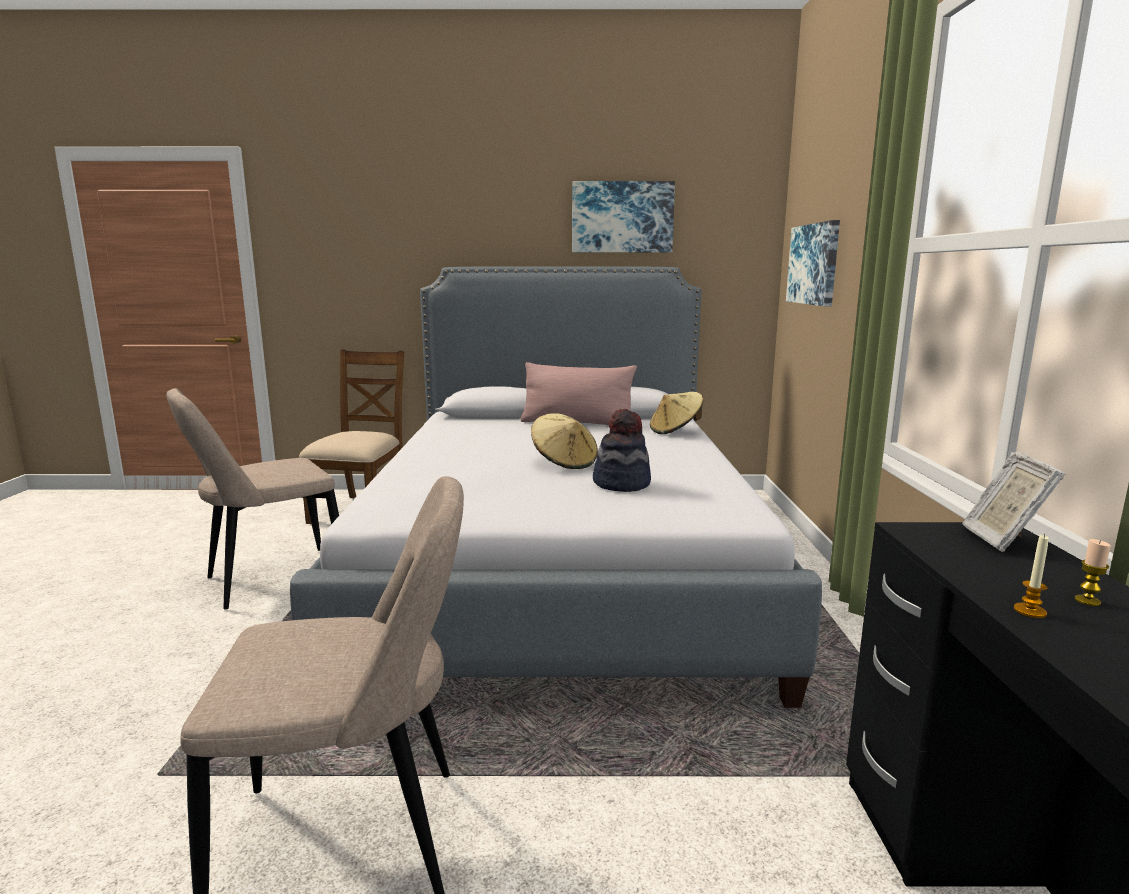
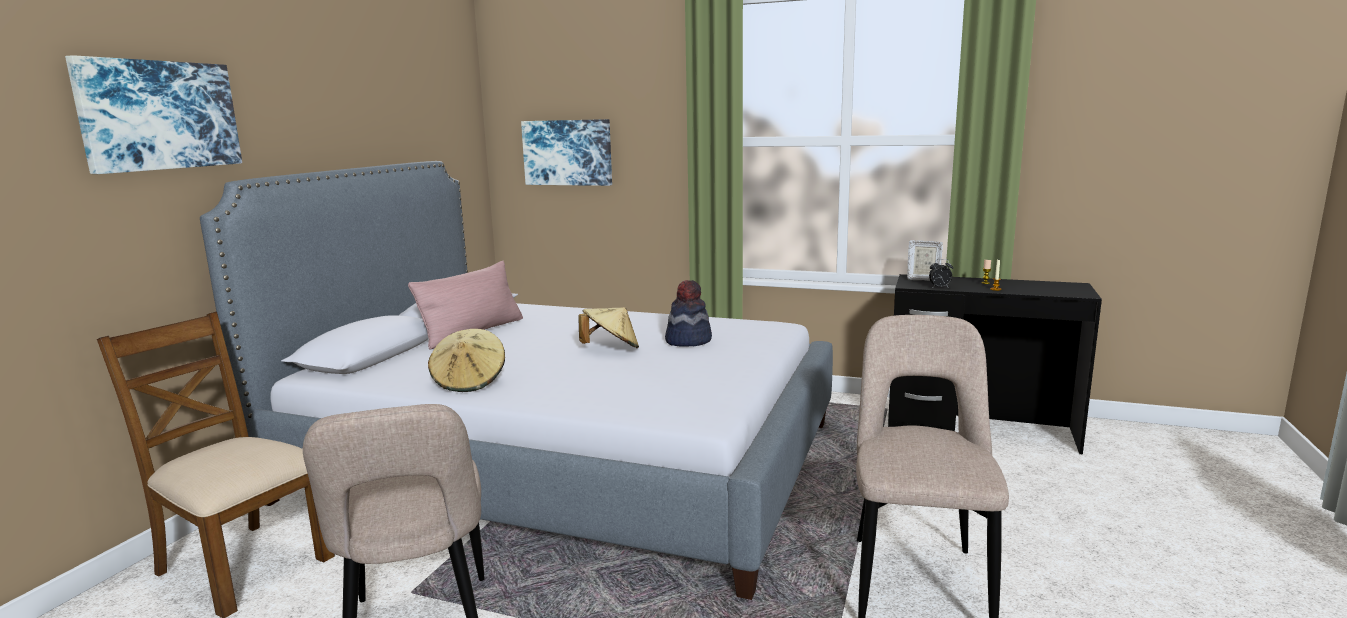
camera: 70 degrees left, 0 degrees up
picture [572,181,675,253] -> picture moved to [65,55,242,174]
beige hat [650,392,704,434] -> beige hat moved to [428,329,505,392]
none -> alarm clock [929,259,953,288]

